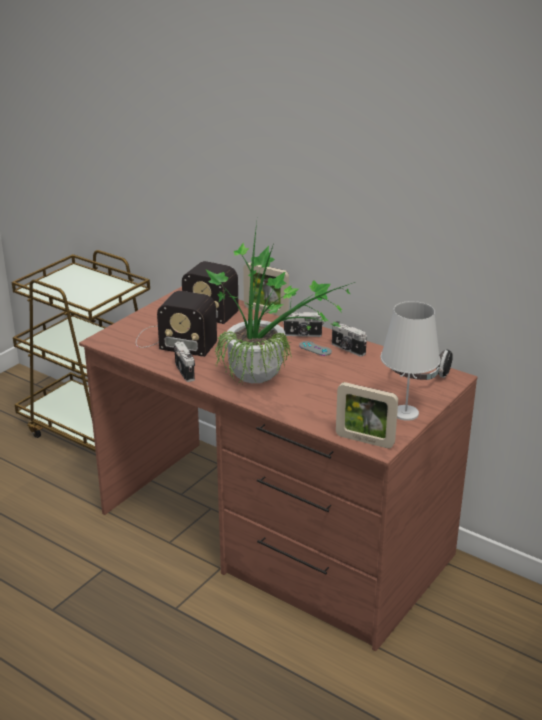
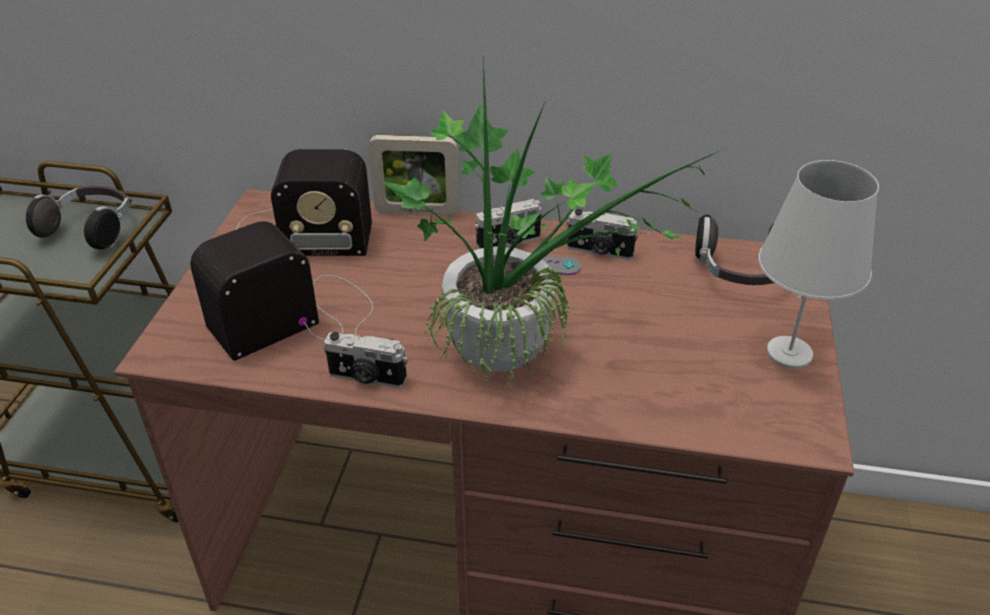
camera: 25 degrees left, 10 degrees up
radio [136,291,217,357] -> radio turned 150 degrees clockwise [190,221,373,361]
camera [174,341,195,382] -> camera turned 150 degrees clockwise [324,332,407,388]
picture frame [336,382,398,448] -> none
none -> headphones [26,186,130,249]

